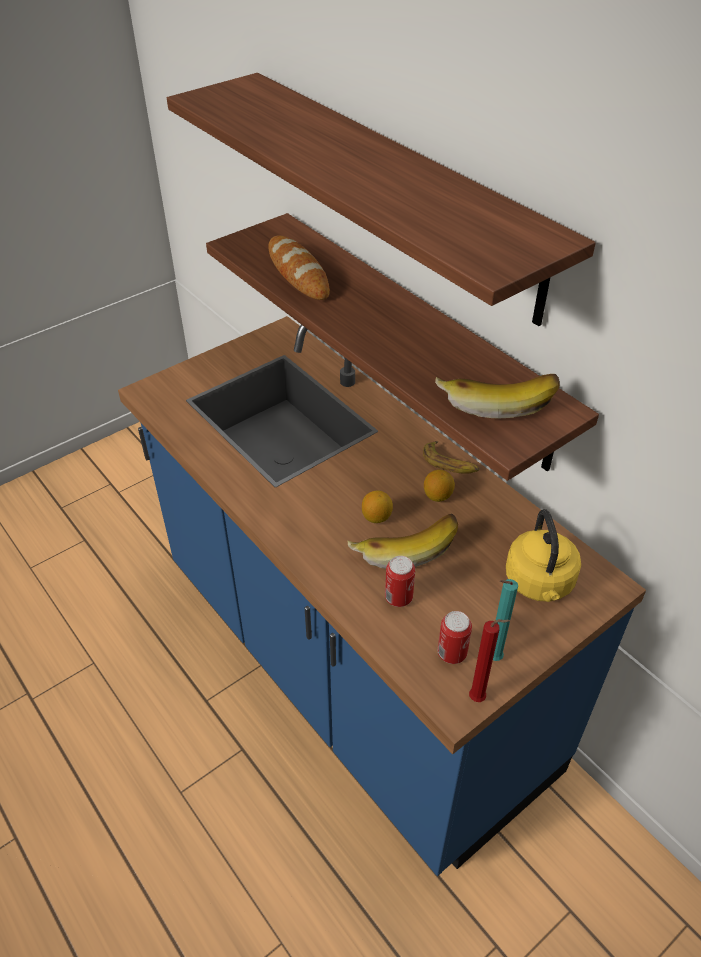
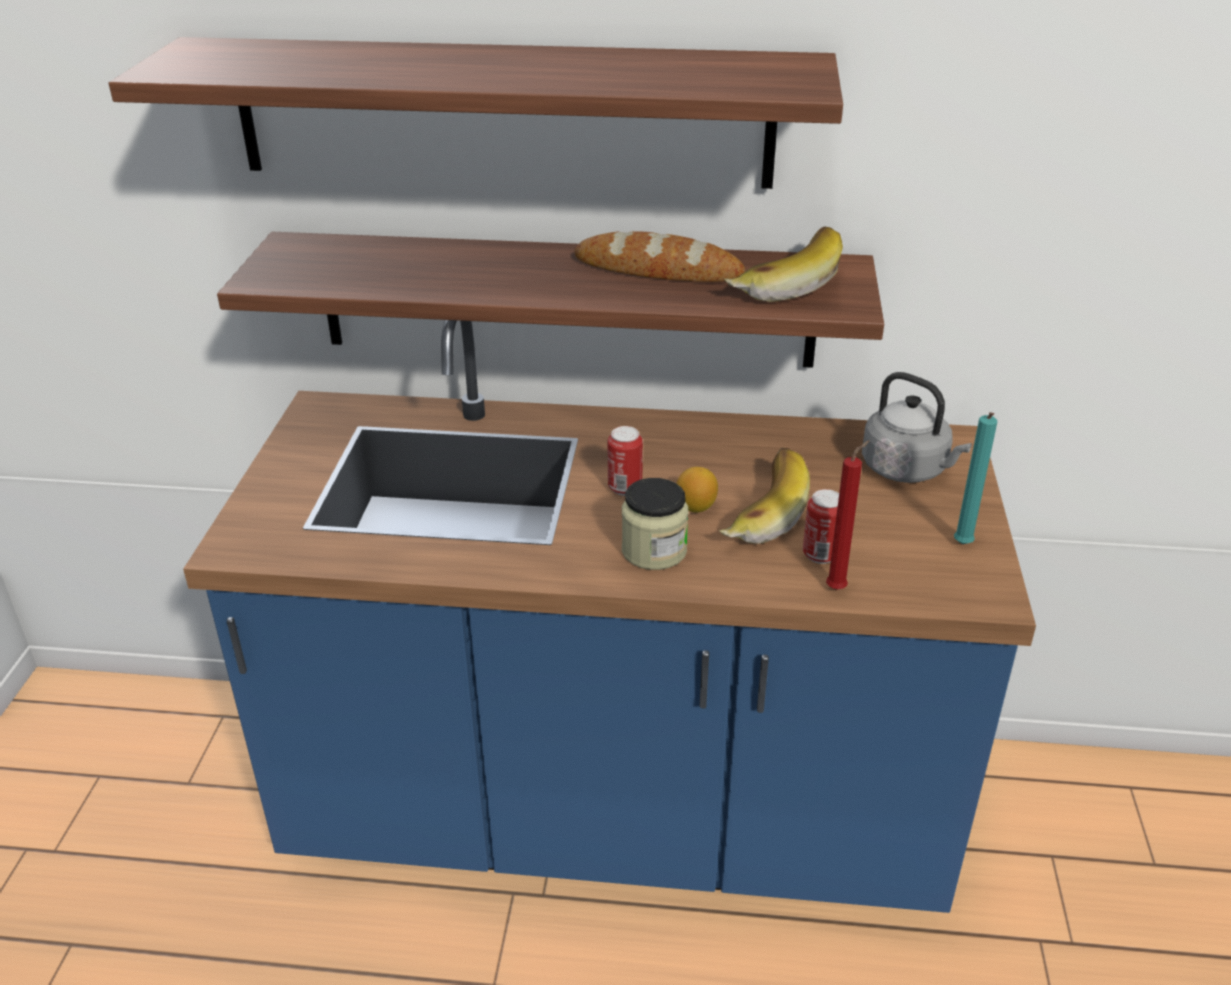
camera: 45 degrees left, 10 degrees down
bread [268,236,330,300] -> bread moved to [574,231,745,282]
banana [423,441,479,474] -> none
lemon [424,470,455,502] -> none
can [438,611,472,664] -> can moved to [608,426,643,496]
red candle [469,619,510,702] -> red candle moved to [826,440,870,590]
yellow kettle [506,509,581,602] -> grey kettle [862,372,972,483]
none -> jar [622,478,689,570]

